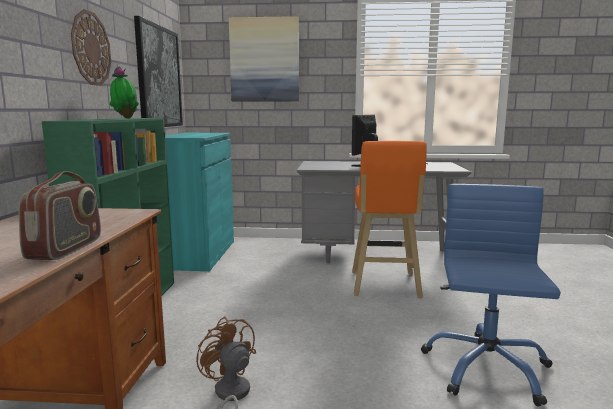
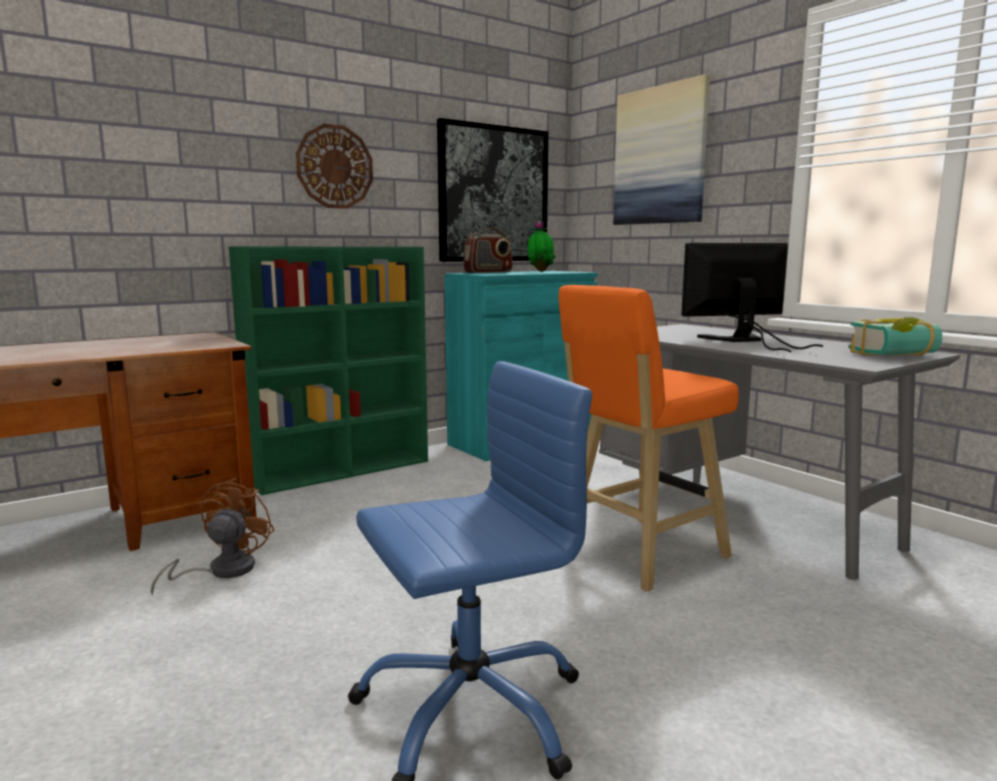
camera: 50 degrees right, 0 degrees up
radio [18,171,101,260] -> radio moved to [463,228,513,273]
potted plant [109,66,139,118] -> potted plant moved to [528,220,556,272]
none -> book [848,317,942,355]

